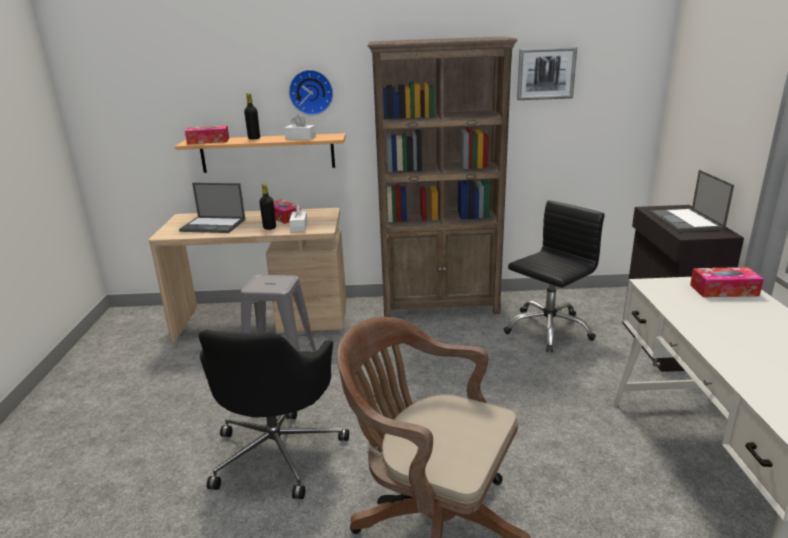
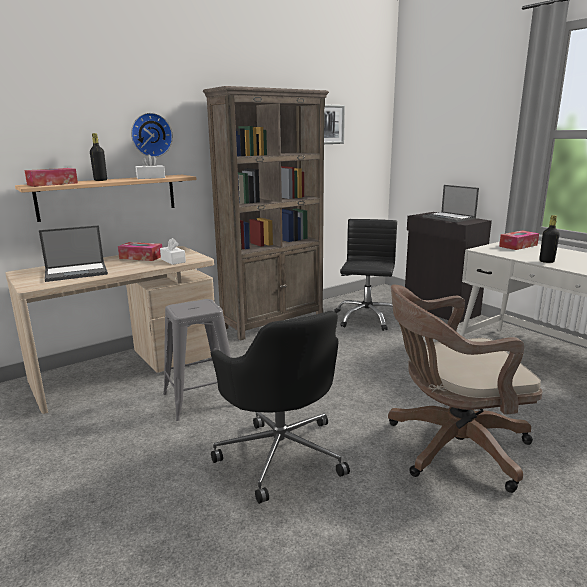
camera: 35 degrees left, 5 degrees down
black bottle [259,184,276,230] -> black bottle moved to [539,215,560,263]

